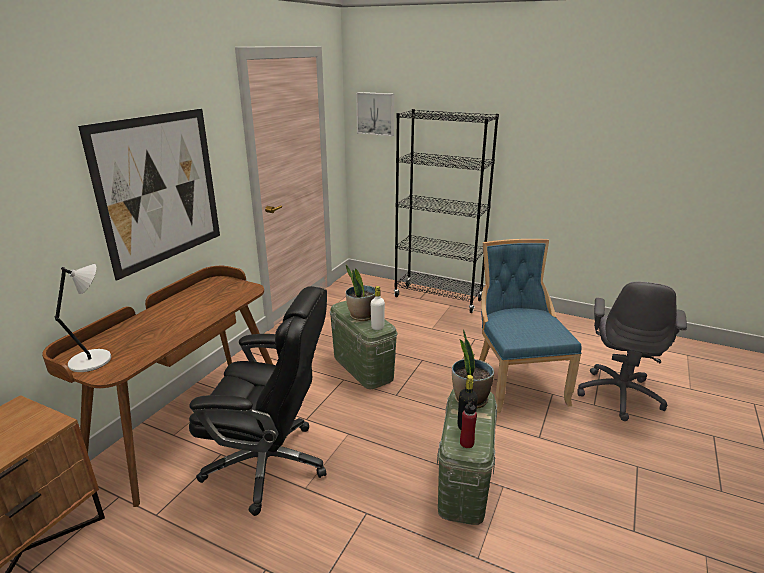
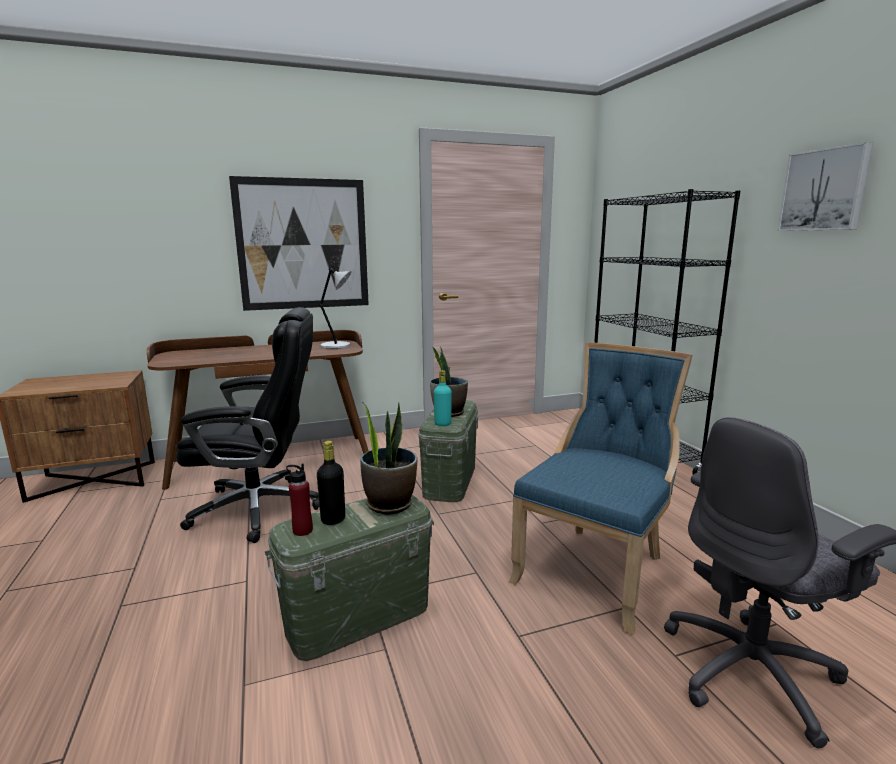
camera: 45 degrees right, 10 degrees down
grey table lamp [55,264,111,372] -> grey table lamp moved to [319,268,351,349]
black office chair [189,286,327,516] -> black office chair turned 60 degrees counterclockwise [176,307,320,543]
picture [356,92,394,136] -> picture moved to [777,142,873,231]
white bottle [371,286,385,330] -> turquoise bottle [434,370,452,426]

